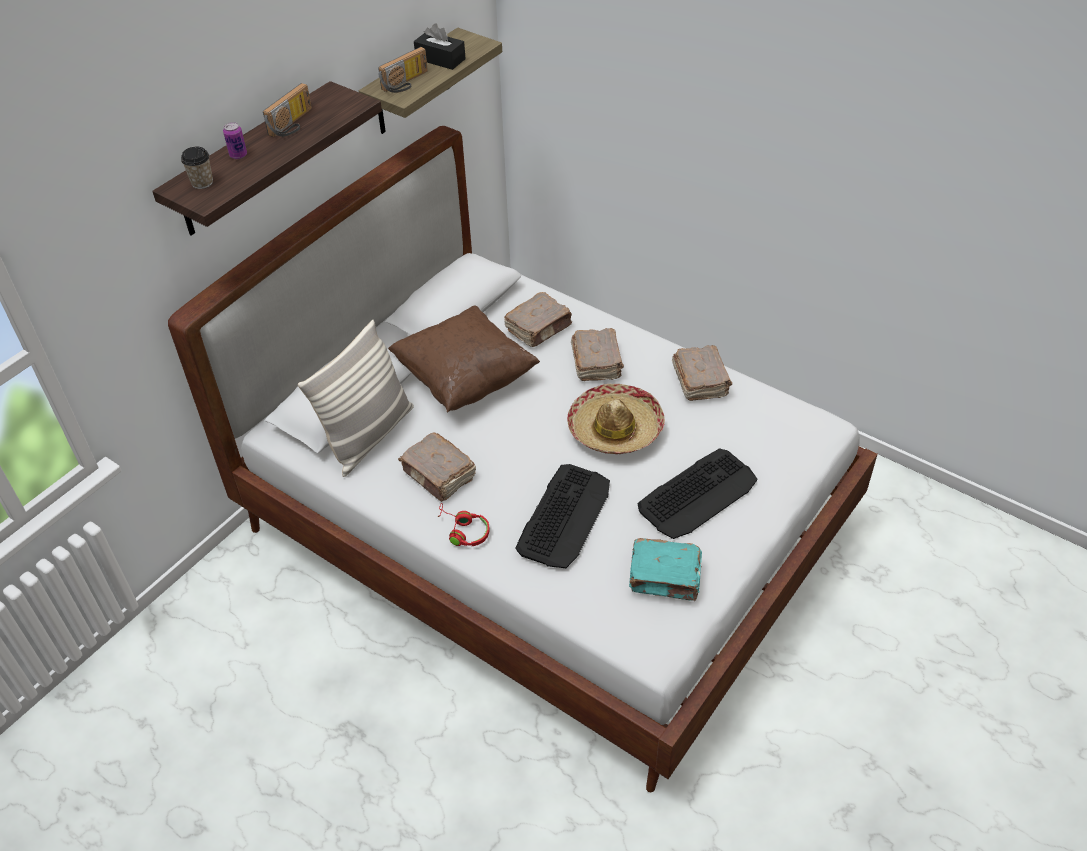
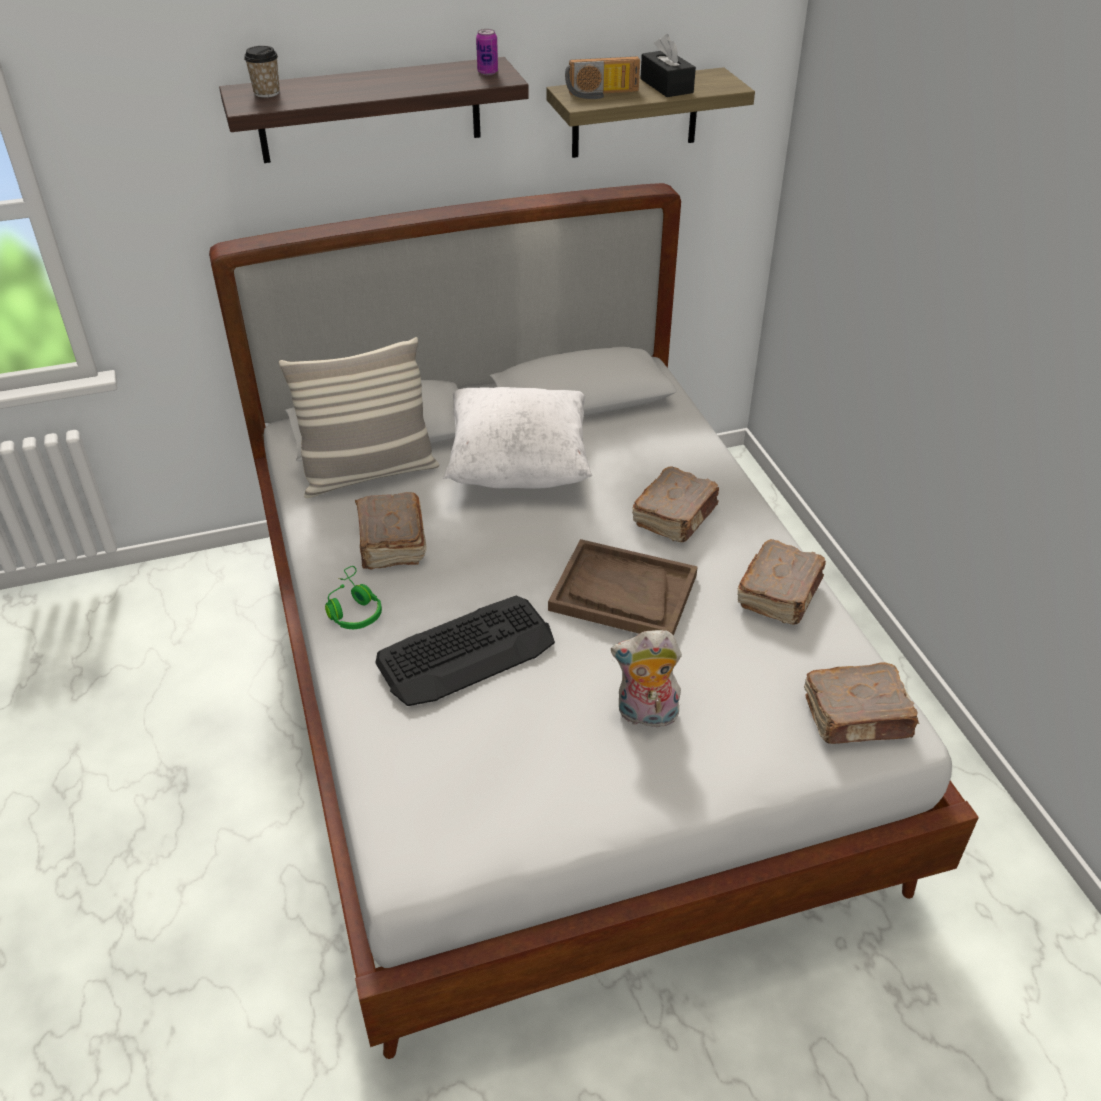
camera: 35 degrees right, 5 degrees down
can [223,122,247,159] -> can moved to [476,29,498,75]
radio [263,83,312,137] -> none
brown pillow [388,306,540,413] -> white pillow [443,387,592,489]
red headphones [438,503,490,546] -> green headphones [325,566,382,629]
brown book [504,292,572,347] -> brown book moved to [804,662,919,744]
hat [567,384,665,454] -> brown tray [548,539,698,636]
turquoise book [629,538,702,601] -> none
keyboard [638,448,758,539] -> plush toy [611,630,682,728]

